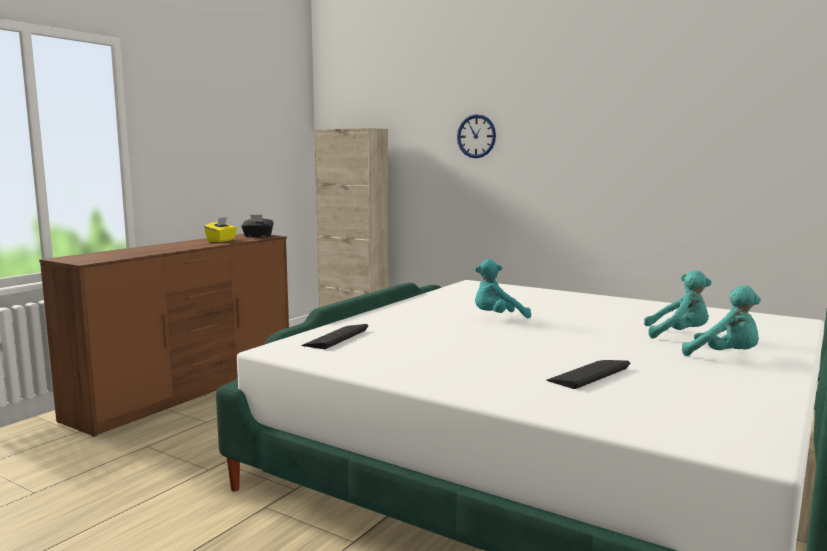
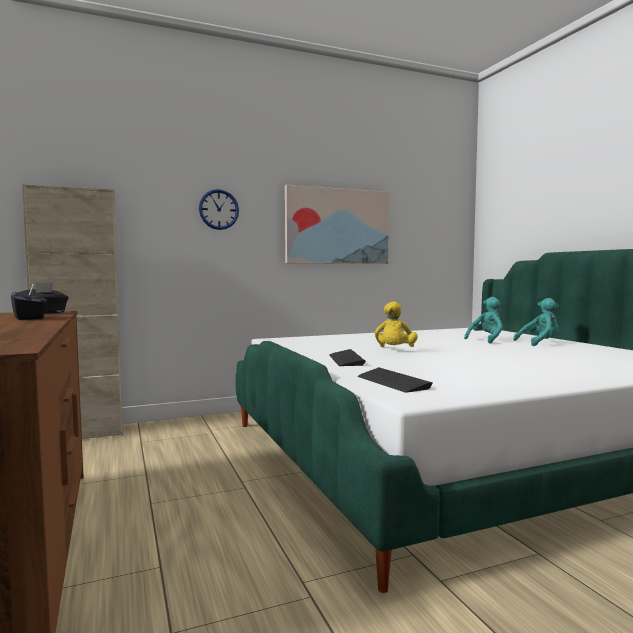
camera: 55 degrees left, 5 degrees down
yellow tissue box [204,217,237,242] -> black tissue box [11,285,47,320]
turquoise plush toy [475,259,531,318] -> yellow plush toy [375,301,418,347]
keyboard [546,360,630,389] -> keyboard moved to [329,349,366,366]
none -> picture [285,185,389,264]

